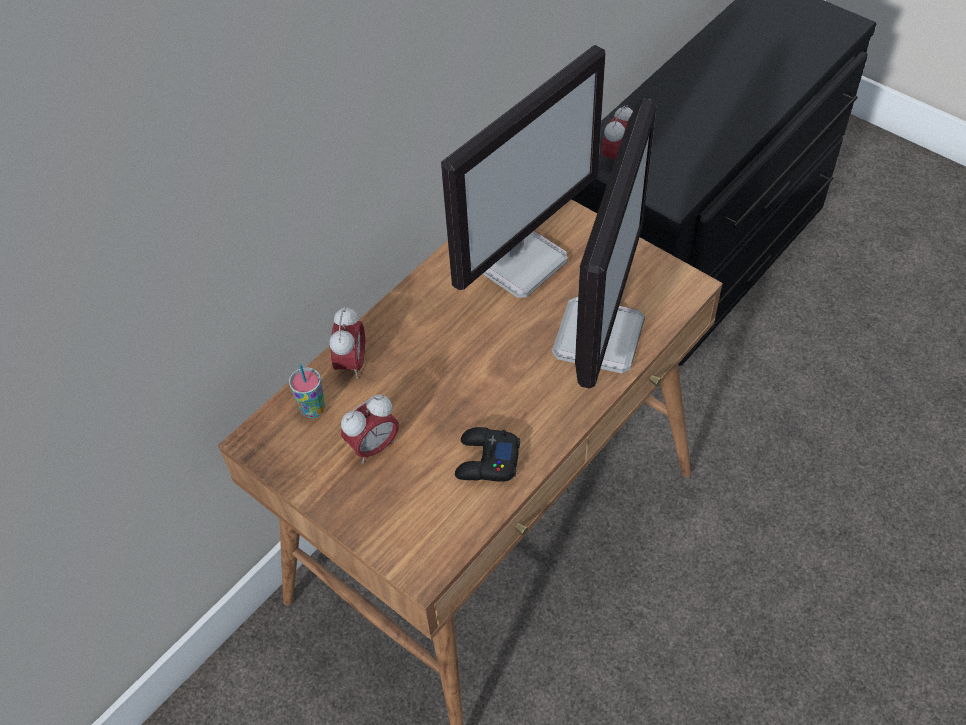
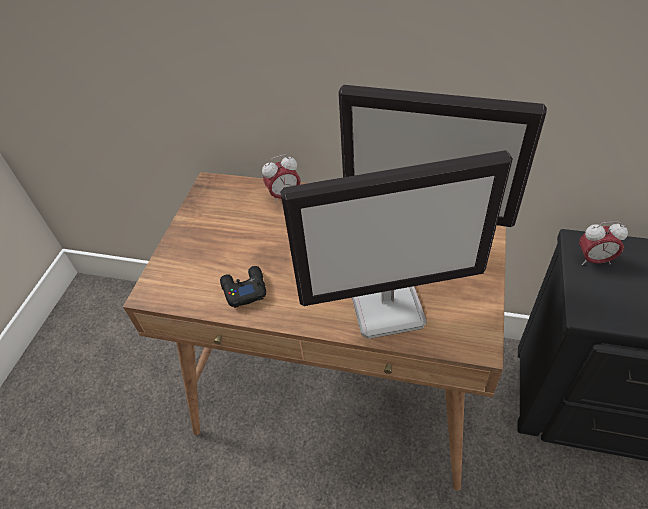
camera: 65 degrees right, 5 degrees down
cup [289,364,325,418] -> none
alarm clock [341,395,399,463] -> none

